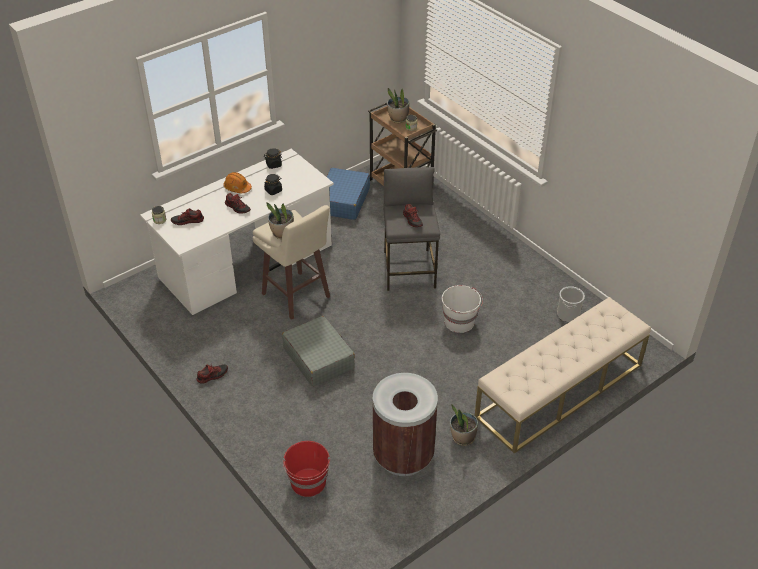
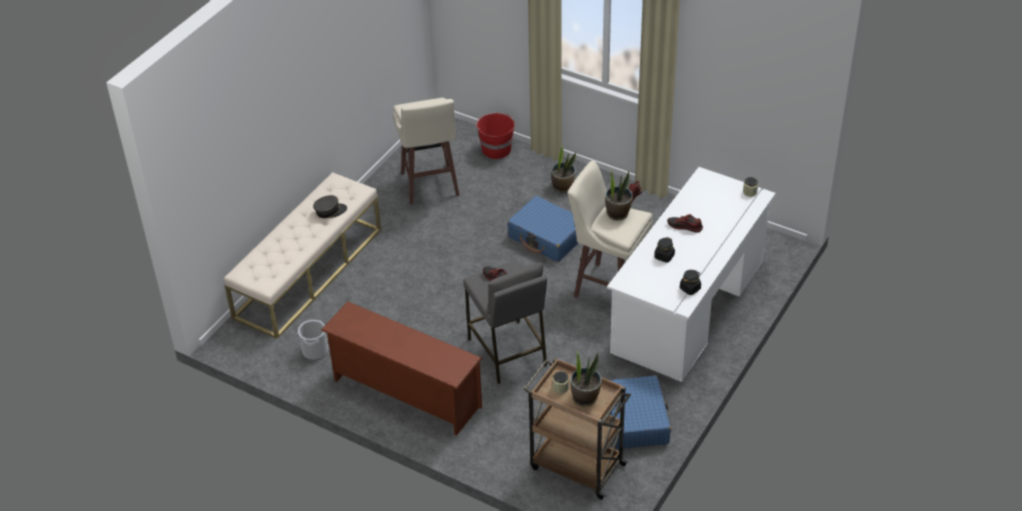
camera: 160 degrees right, 0 degrees up
shoe [171,208,204,225] -> none
orange hard hat [223,172,252,193] -> none
grey suitcase [282,316,355,387] -> blue suitcase [507,196,578,262]
brown trash can [373,373,438,476] -> beige stool [393,98,460,204]
white bucket [442,285,483,333] -> none
potted plant [450,404,478,446] -> potted plant moved to [551,145,576,192]
none -> grey cap [313,195,347,218]
none -> brown shoe rack [321,301,482,436]

